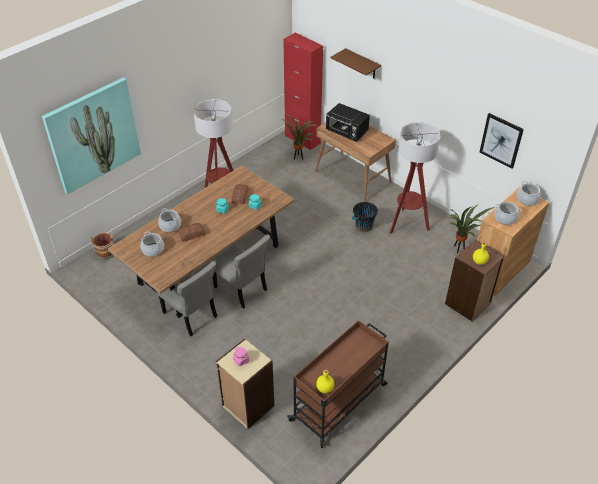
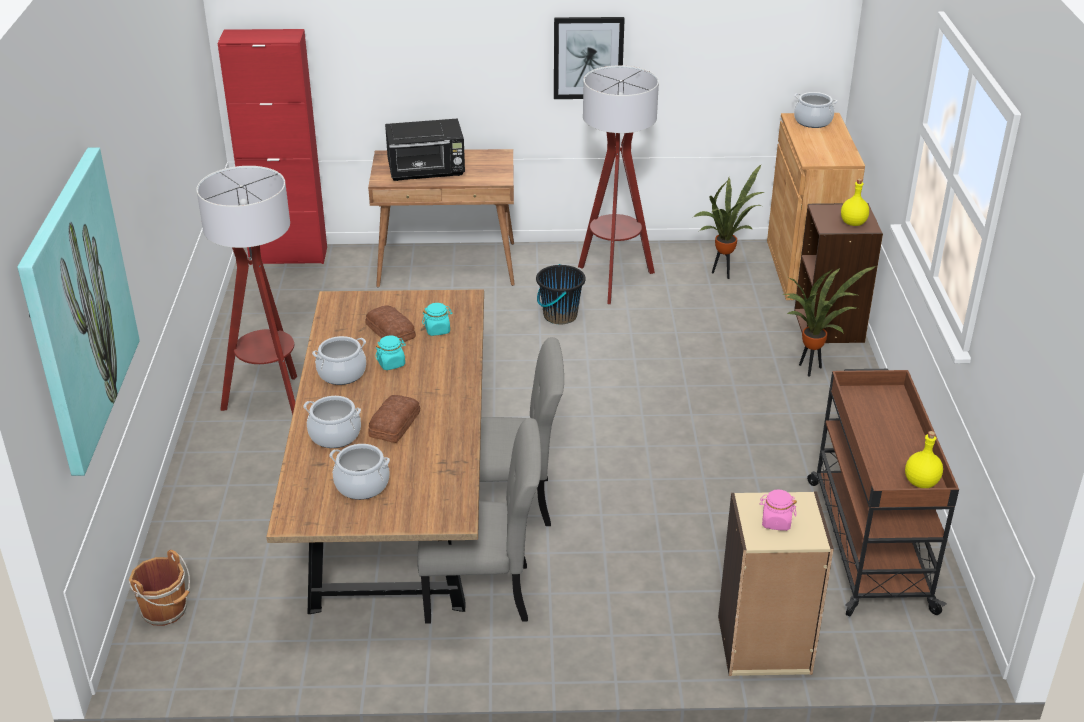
camera: 45 degrees left, 10 degrees down
potted plant [282,114,316,160] -> potted plant moved to [783,266,876,377]
brown shelf [331,48,381,79] -> none
picture [479,113,524,169] -> picture moved to [554,17,625,99]
cooking pot [494,202,522,225] -> cooking pot moved to [312,336,366,385]

